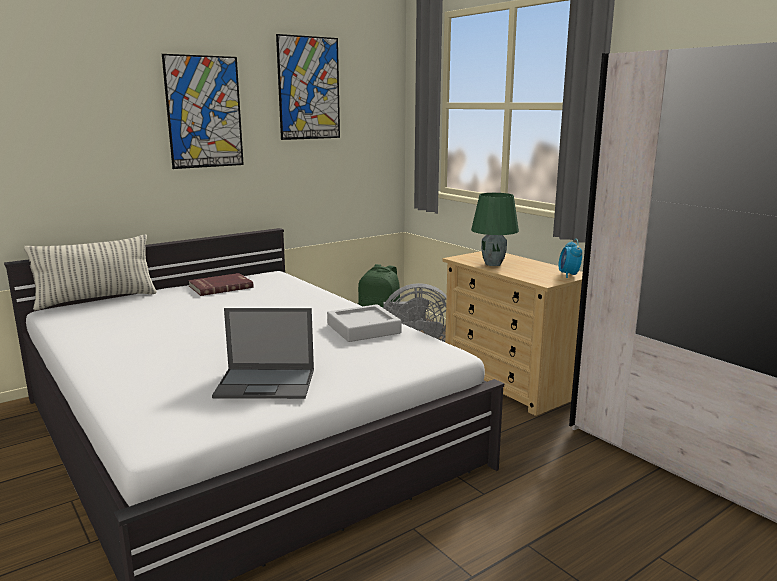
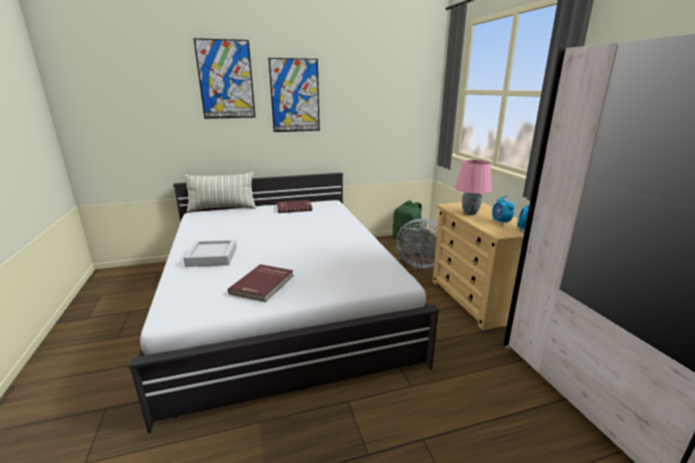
camera: 20 degrees right, 5 degrees up
laptop [212,308,314,399] -> red book [228,264,294,302]
picture [276,34,340,140] -> picture moved to [194,38,255,119]
grey tray [327,304,402,342] -> grey tray moved to [184,239,237,267]
green table lamp [471,193,519,266] -> pink table lamp [455,160,492,215]
none -> alarm clock [492,196,515,226]

